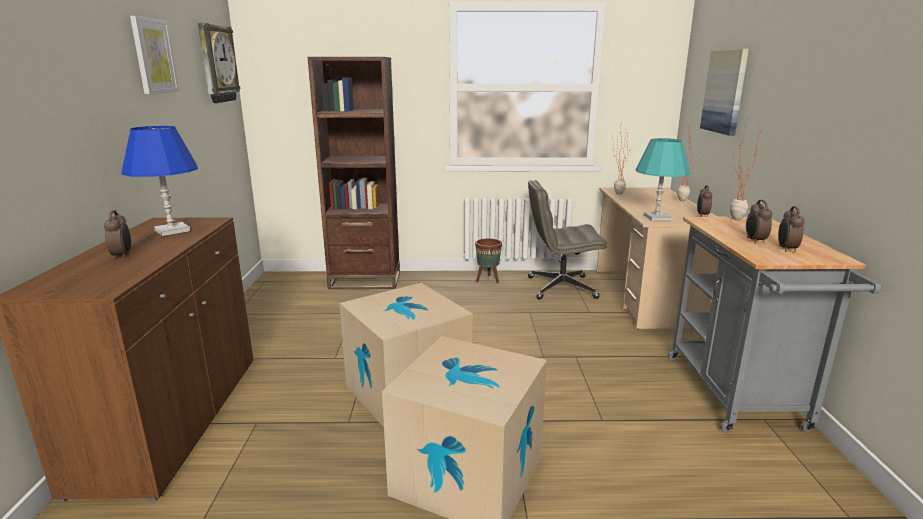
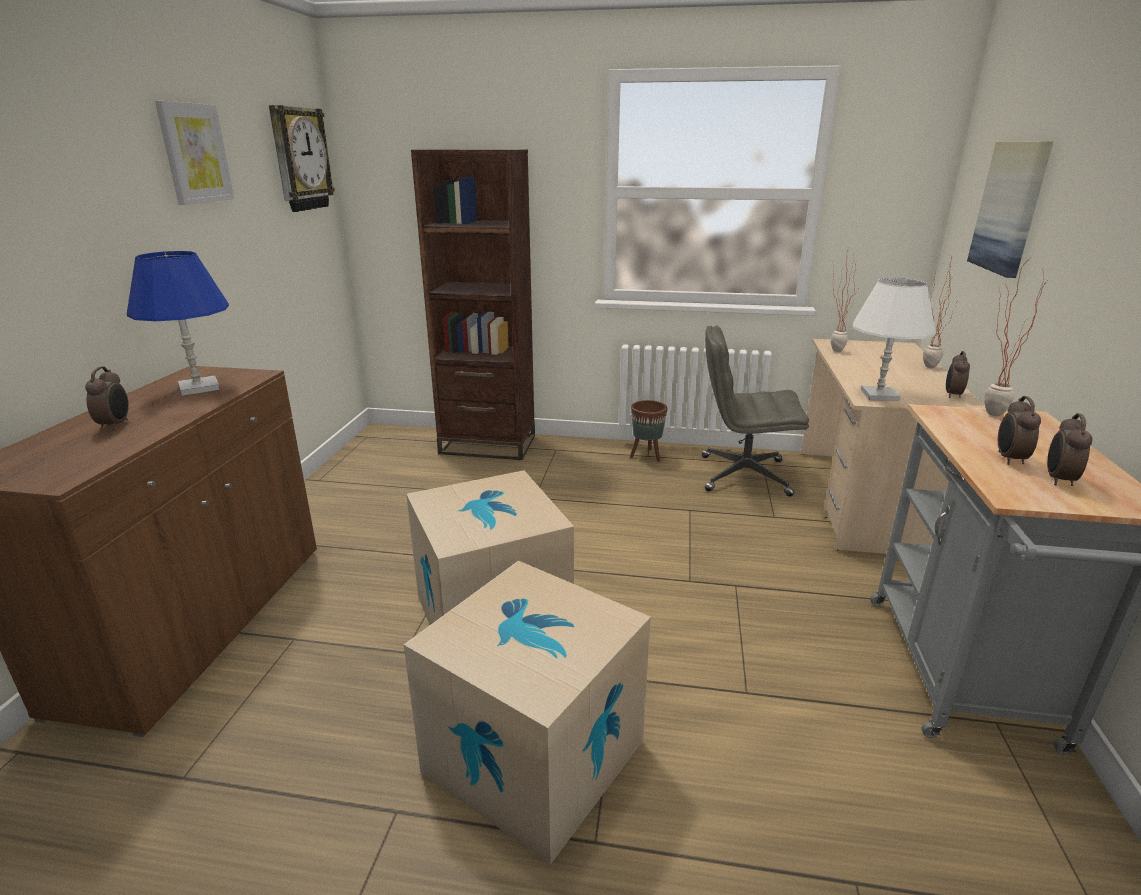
camera: 10 degrees right, 5 degrees up
turquoise table lamp [636,138,690,221] -> white table lamp [853,278,936,401]

